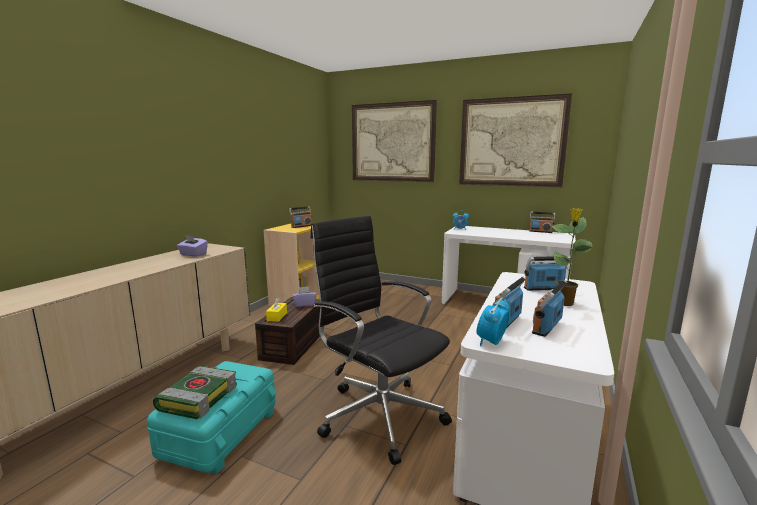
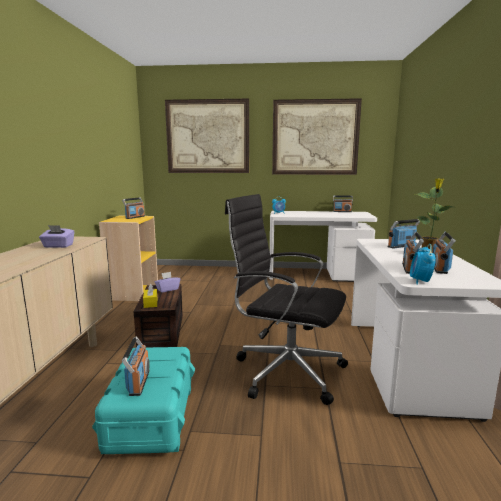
camera: 20 degrees left, 0 degrees up
book [153,366,237,419] -> radio [122,336,150,396]

